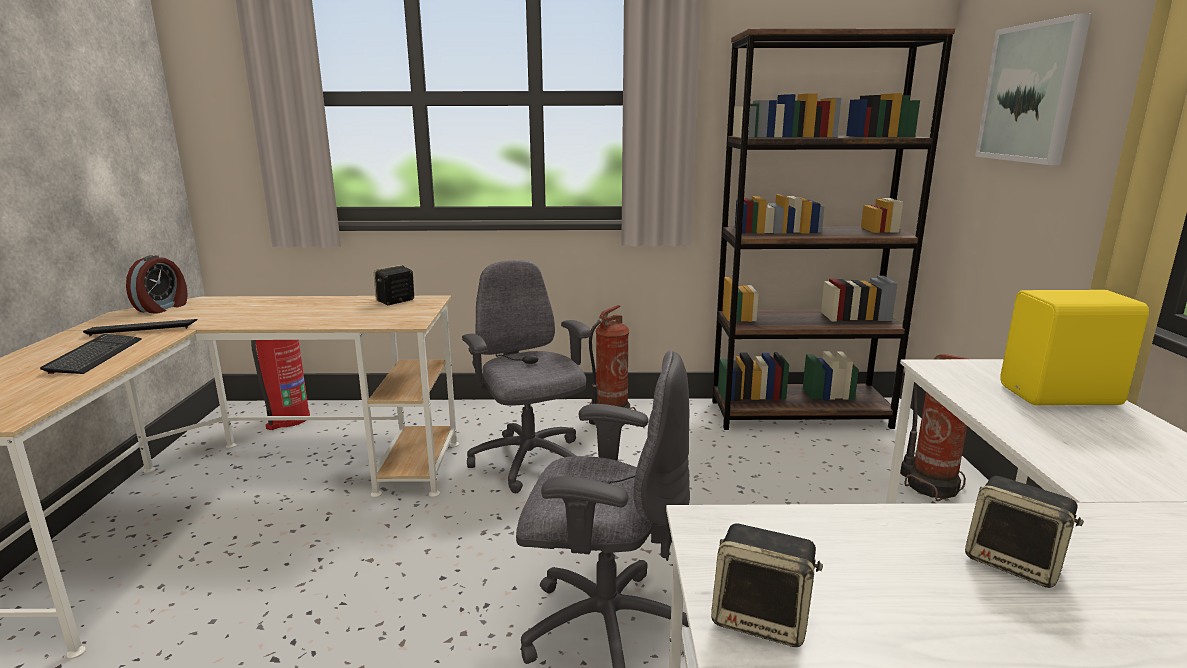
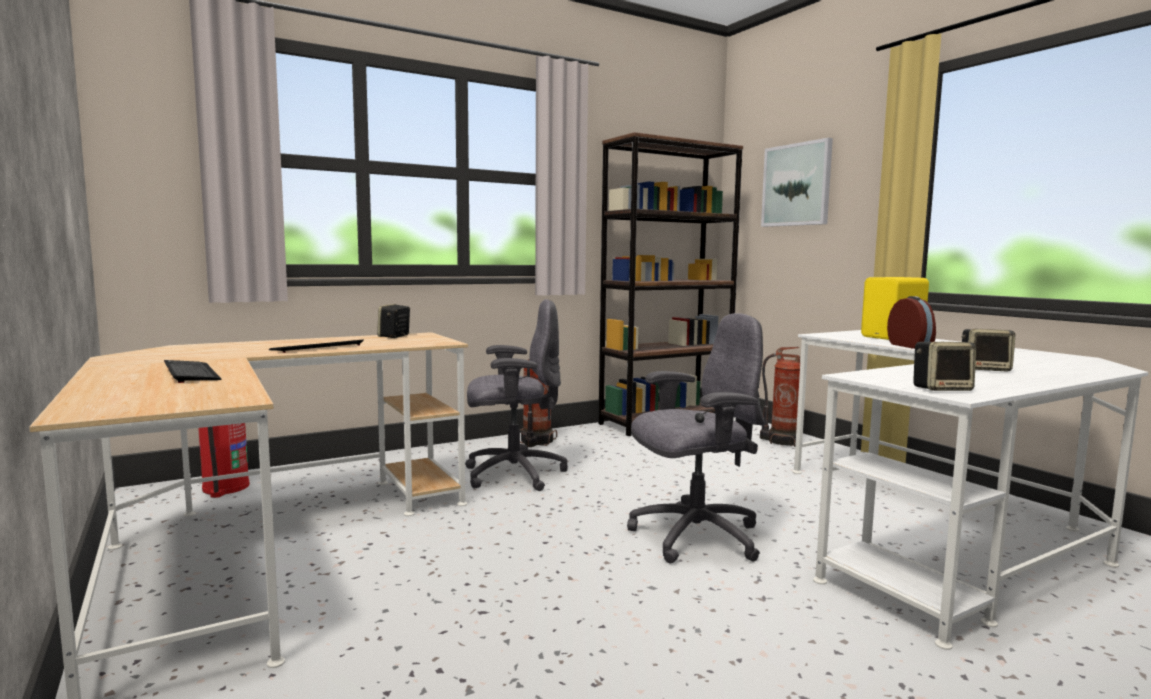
camera: 30 degrees left, 10 degrees down
keyboard [83,319,198,337] -> keyboard moved to [269,339,364,353]
alarm clock [126,255,188,314] -> alarm clock moved to [887,296,936,349]
grey office chair [462,260,591,493] -> grey office chair turned 135 degrees clockwise [465,299,568,491]

